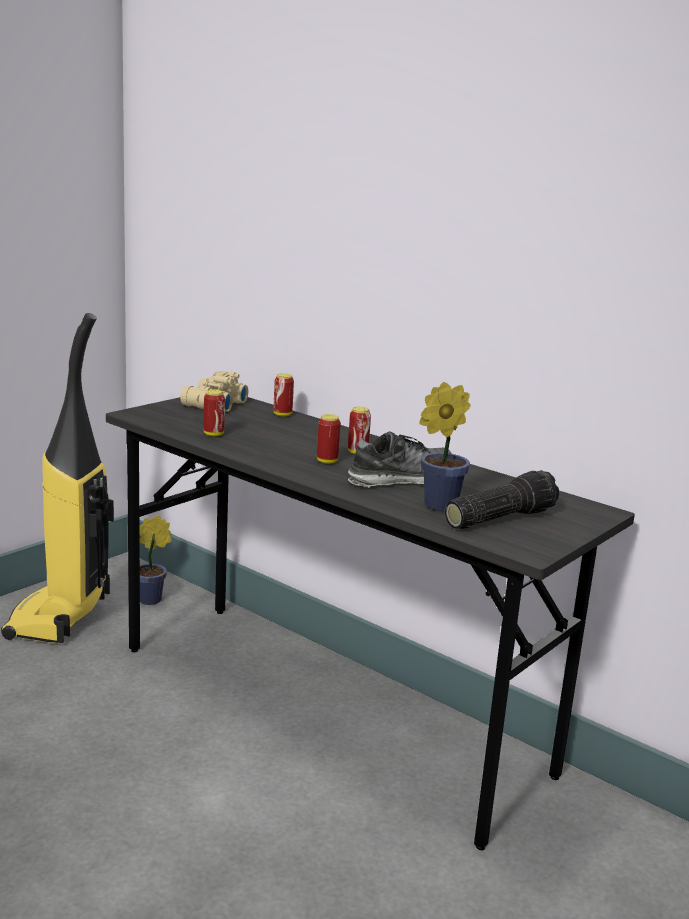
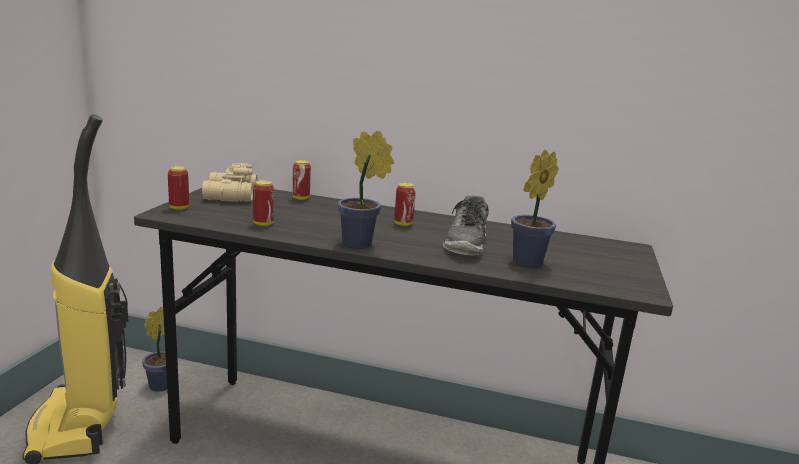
camera: 25 degrees left, 0 degrees up
can [317,414,341,464] -> can moved to [168,166,189,210]
shoe [348,431,452,488] -> shoe turned 150 degrees clockwise [443,195,489,255]
flashlight [445,470,559,529] -> none
none -> potted plant [338,130,394,249]

